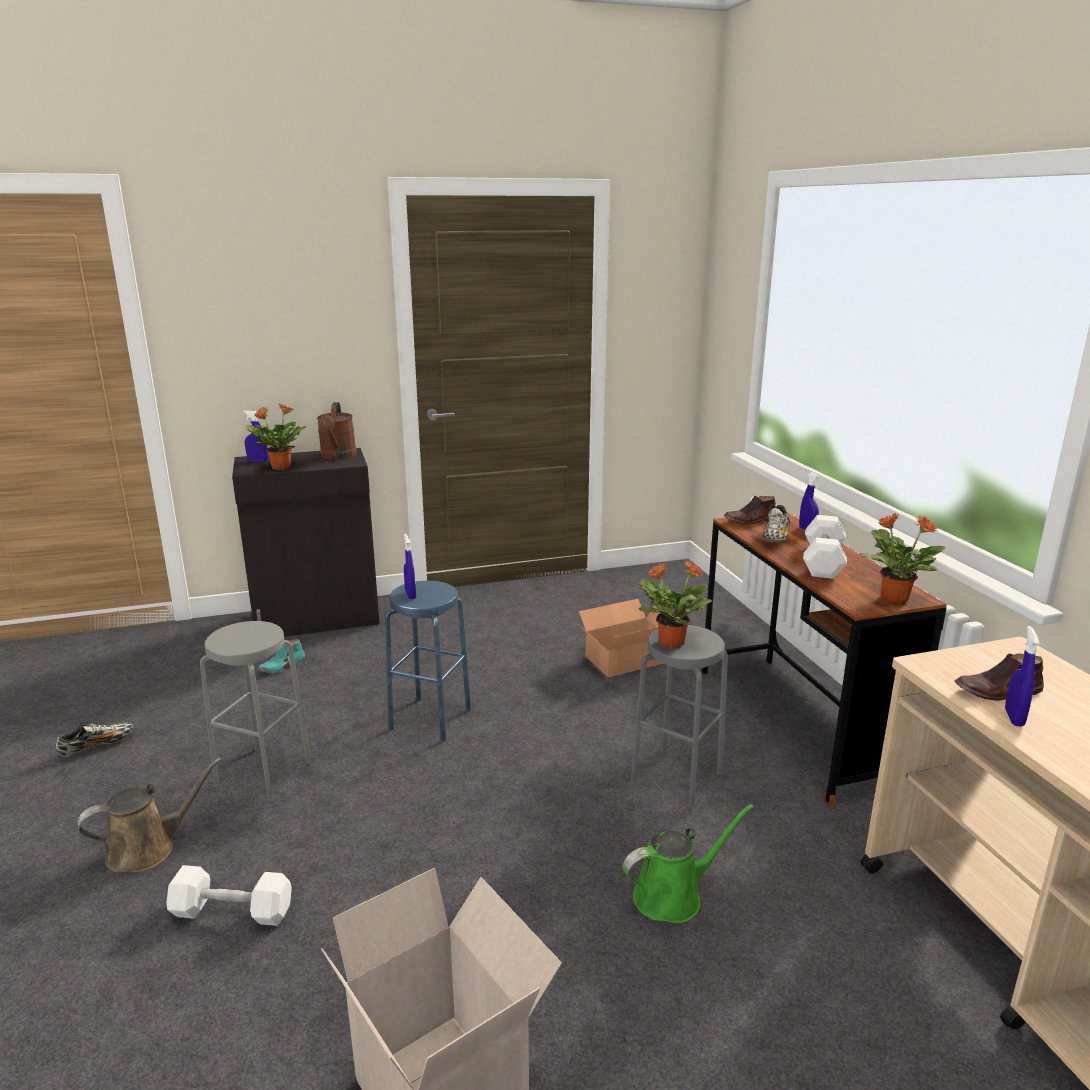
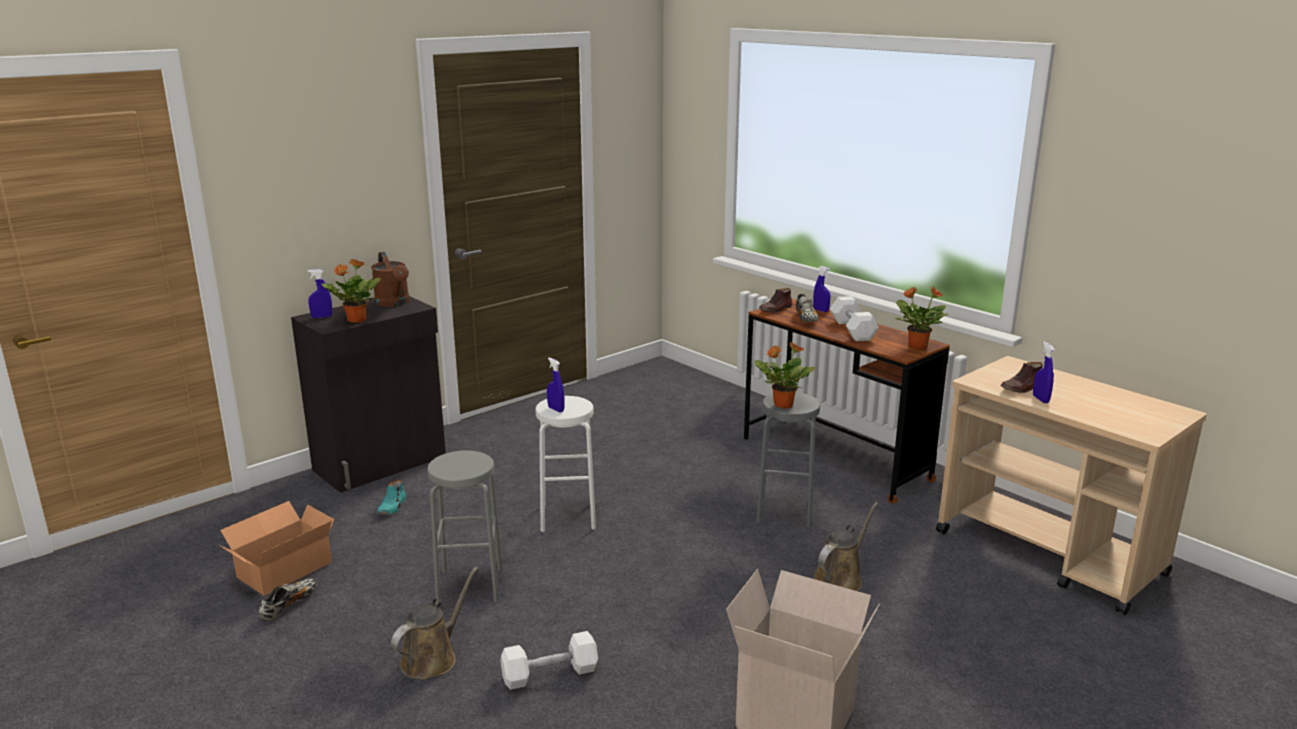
camera: 25 degrees left, 0 degrees up
blue stool [385,581,471,742] -> white stool [535,396,596,532]
cardboard box [579,599,664,677] -> cardboard box moved to [219,501,335,596]
green watering can [623,804,754,923] -> brown watering can [813,502,878,591]

